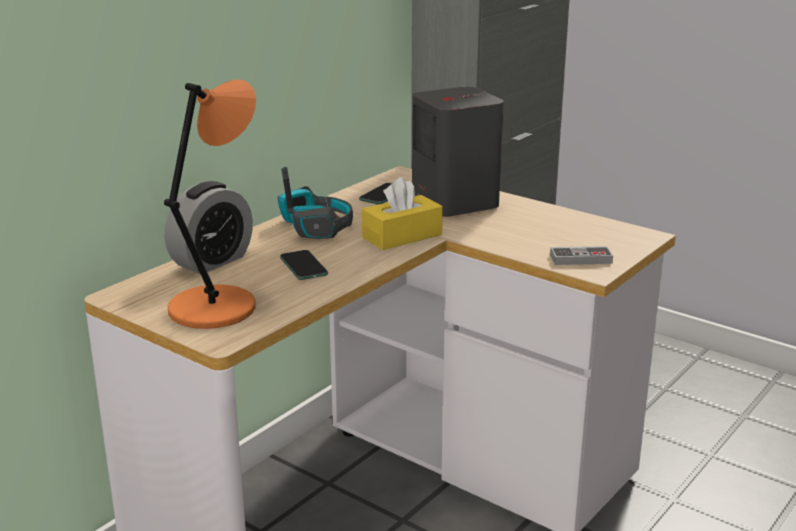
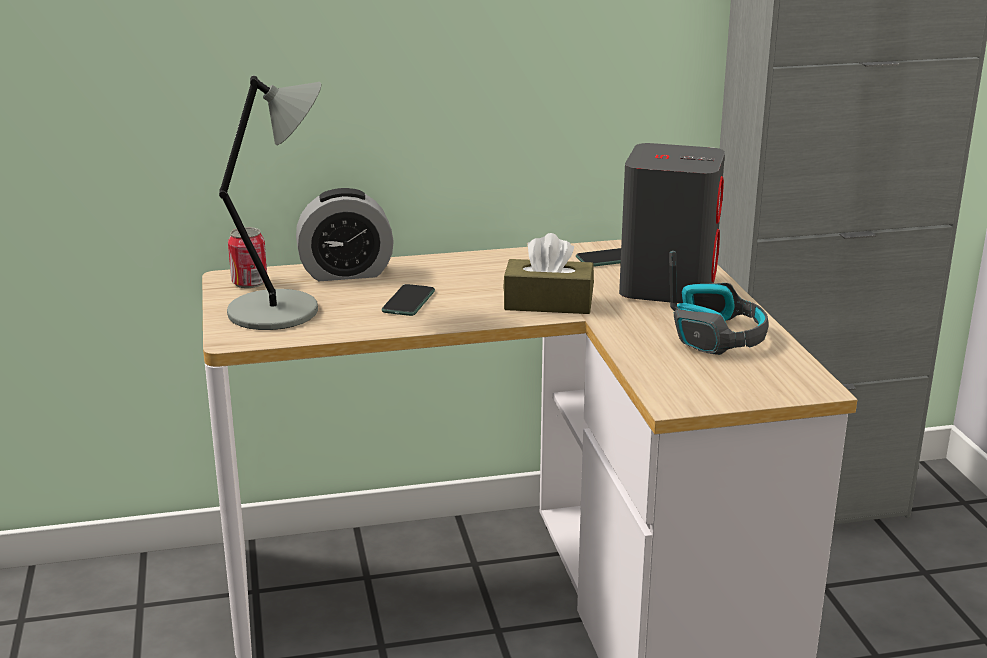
camera: 40 degrees right, 0 degrees up
orange table lamp [164,80,256,329] -> grey table lamp [219,75,321,330]
headphones [278,167,353,239] -> headphones moved to [669,251,769,355]
yellow tissue box [362,177,443,250] -> brown tissue box [503,233,594,314]
game controller [550,246,613,265] -> none
none -> can [228,227,267,288]

